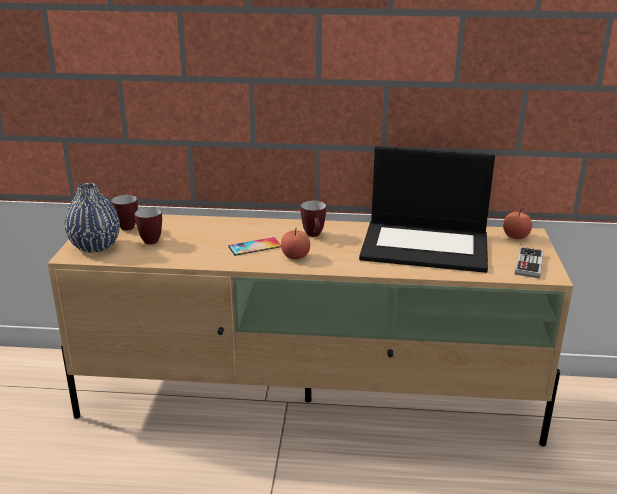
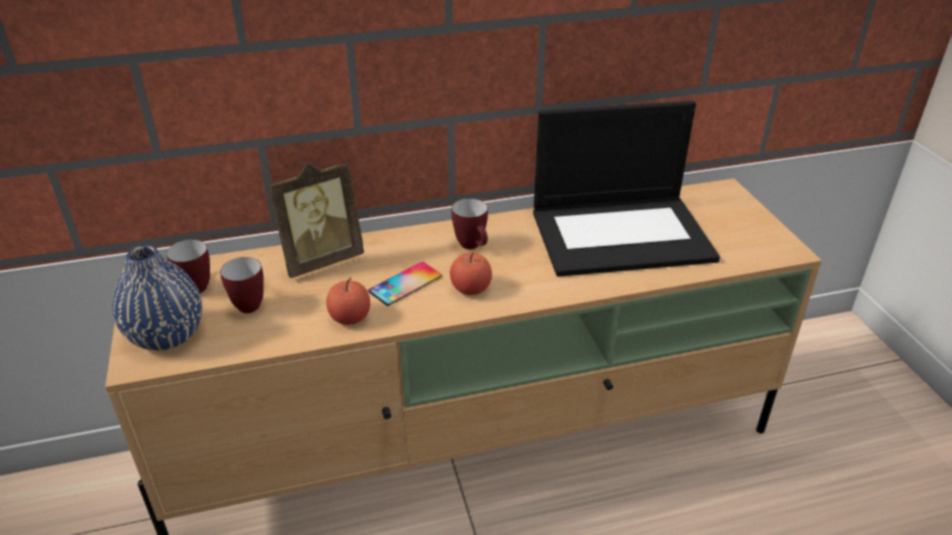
camera: 20 degrees left, 10 degrees up
apple [503,208,532,239] -> apple moved to [326,278,370,325]
game controller [515,247,544,278] -> none
none -> picture frame [268,161,364,278]

